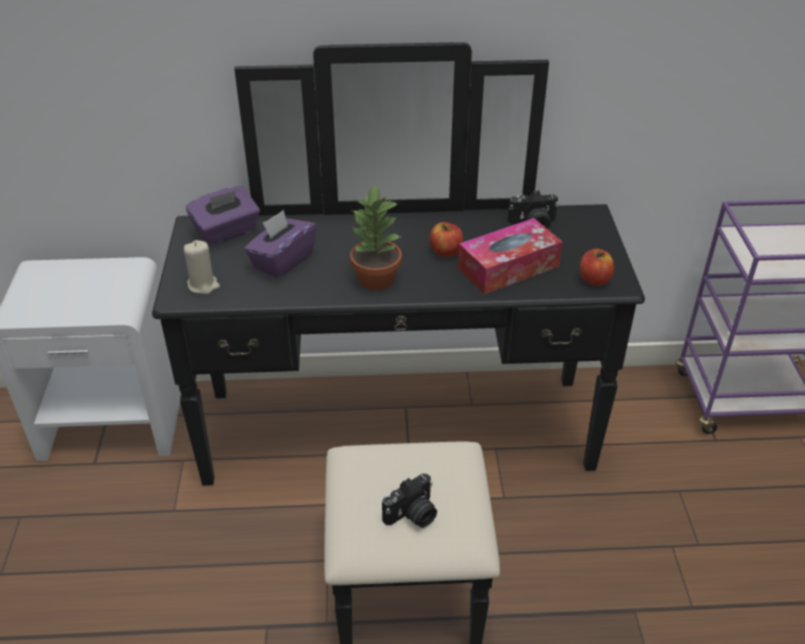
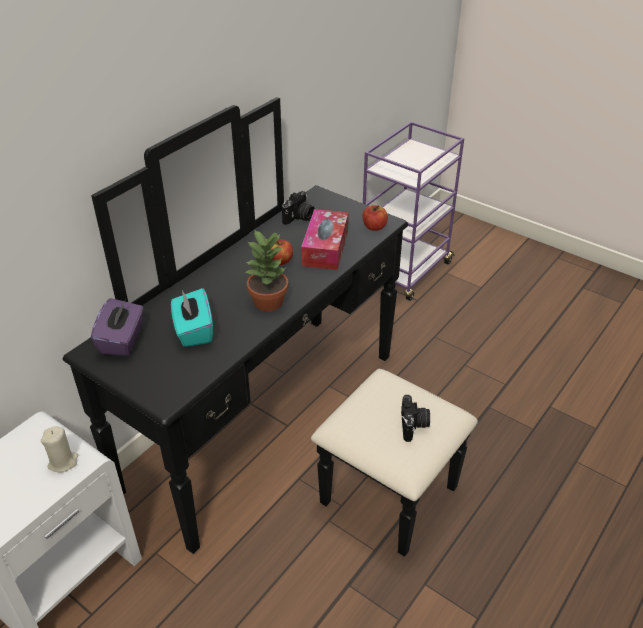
camera: 50 degrees left, 0 degrees up
beige candle [184,240,220,294] -> beige candle moved to [41,426,78,473]
purple tissue box [244,210,317,278] -> turquoise tissue box [171,288,213,347]

